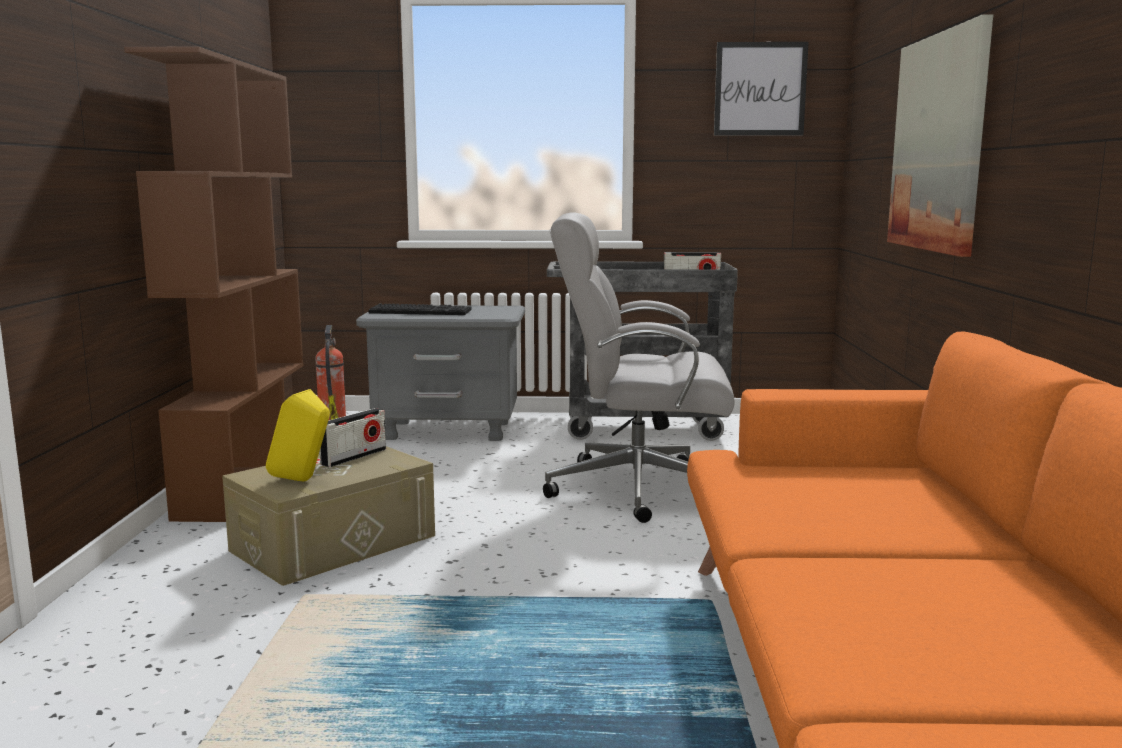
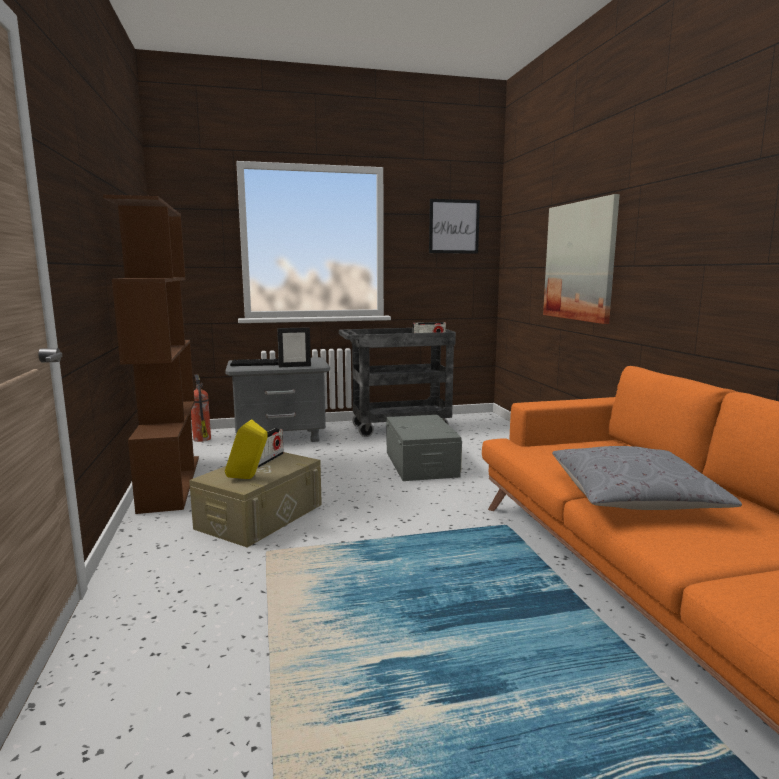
camera: 15 degrees left, 0 degrees up
grey office chair [543,212,735,523] -> grey storage box [386,415,462,481]
none -> picture frame [277,327,311,367]
none -> grey pillow [552,446,742,510]

